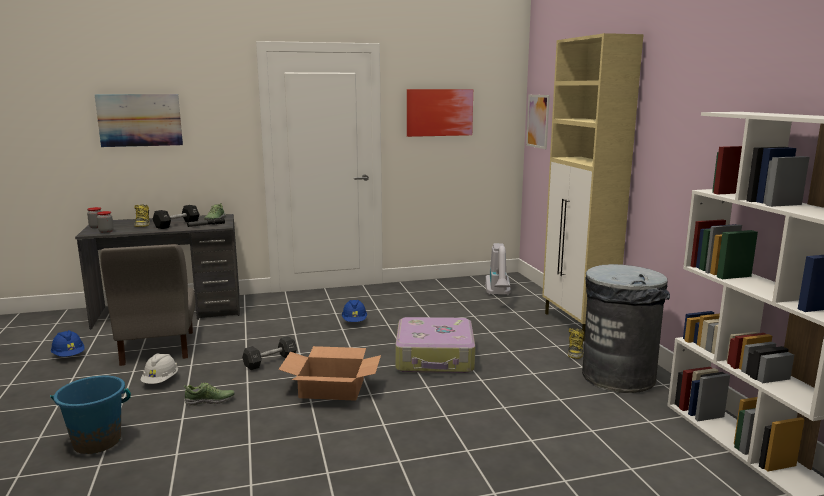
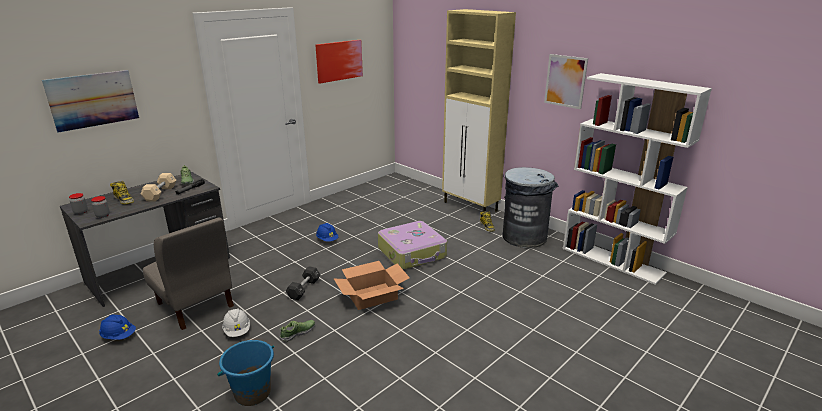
camera: 30 degrees left, 10 degrees up
black dumbbell [153,205,200,229] -> beige dumbbell [140,173,176,202]
vacuum cleaner [485,243,511,296] -> none
picture [526,95,550,149] -> picture moved to [544,54,588,109]

